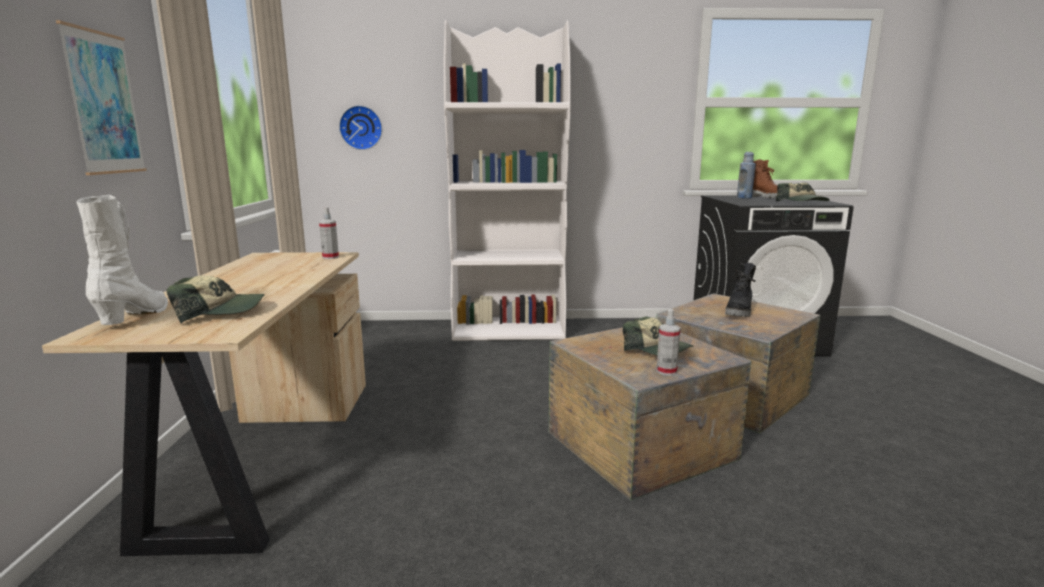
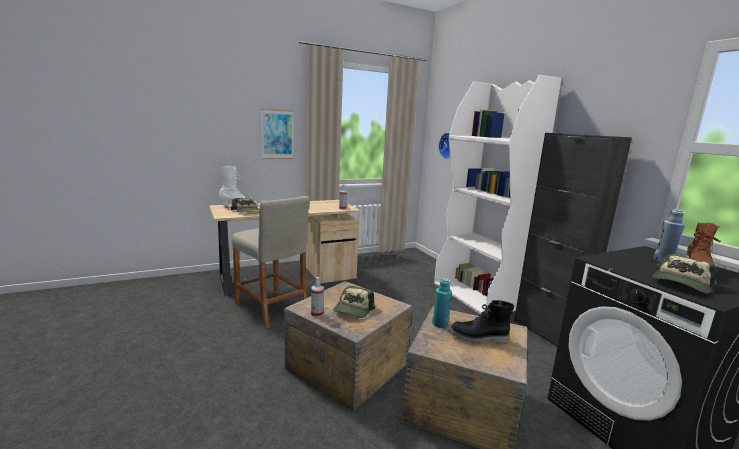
camera: 65 degrees right, 0 degrees up
none -> beige stool [232,196,310,328]
none -> turquoise bottle [432,278,452,328]
none -> black cabinet [514,133,632,347]

